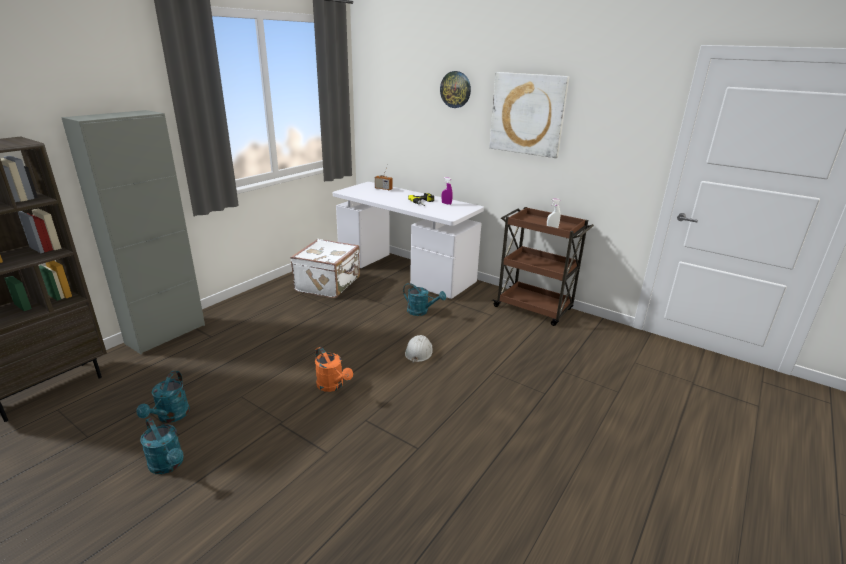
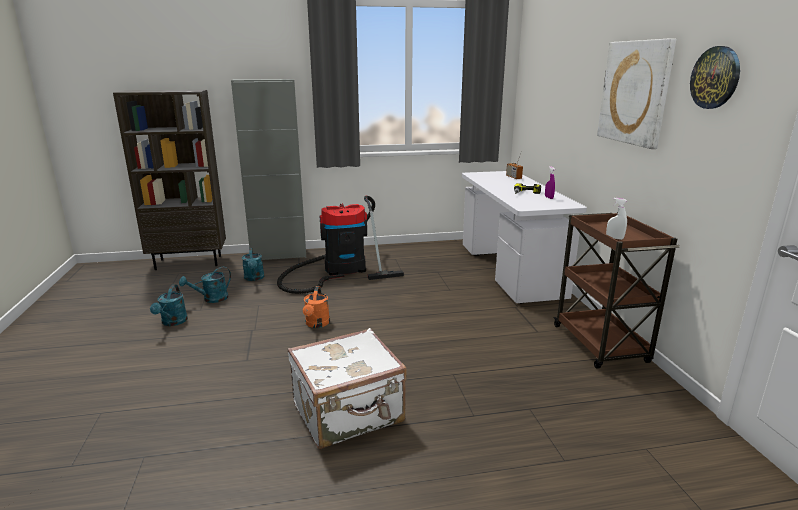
camera: 45 degrees right, 5 degrees down
white suitcase [290,239,360,298] -> white suitcase moved to [288,328,407,449]
turquoise watering can [403,283,446,316] -> turquoise watering can moved to [242,248,265,281]
white hard hat [405,335,433,363] -> none
wall clock [440,71,471,108] -> wall clock moved to [690,46,740,109]
none -> vacuum cleaner [277,196,404,294]

